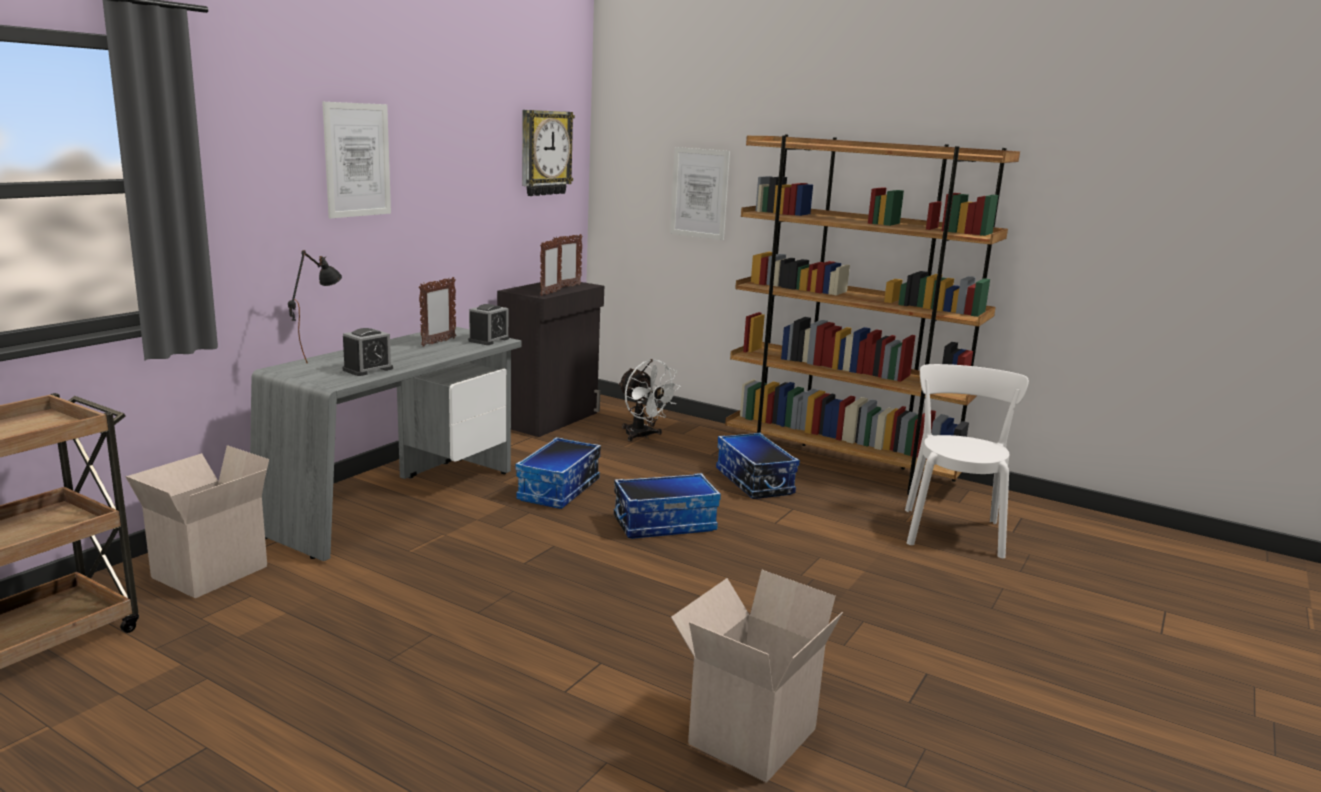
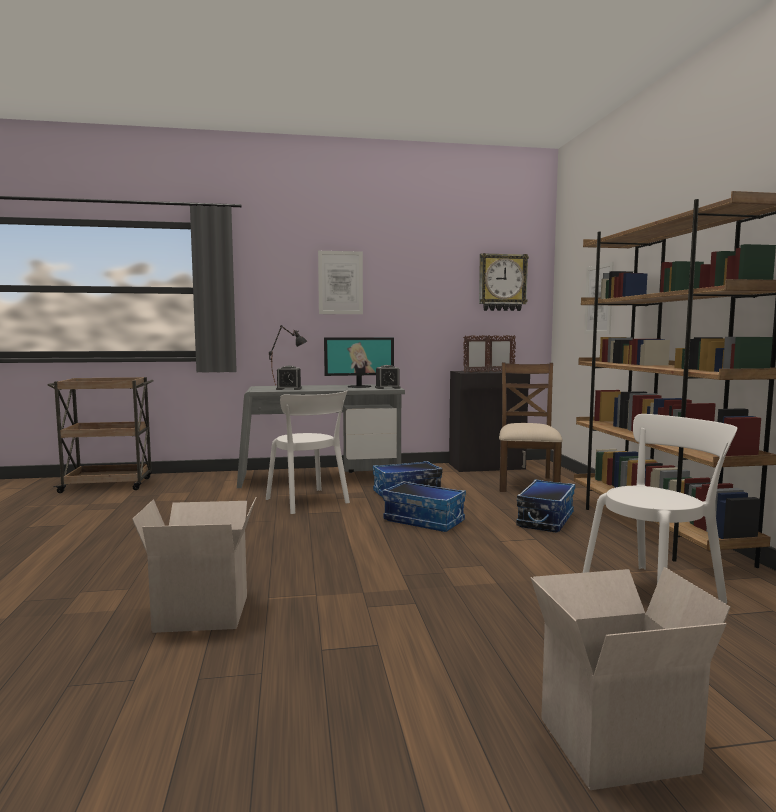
camera: 50 degrees right, 10 degrees down
cardboard box [126,445,269,598] -> cardboard box moved to [530,567,730,790]
picture frame [419,277,456,347] -> monitor [324,337,394,388]
white fan [618,359,681,442] -> brown chair [499,362,563,492]
none -> white chair [266,391,350,514]

